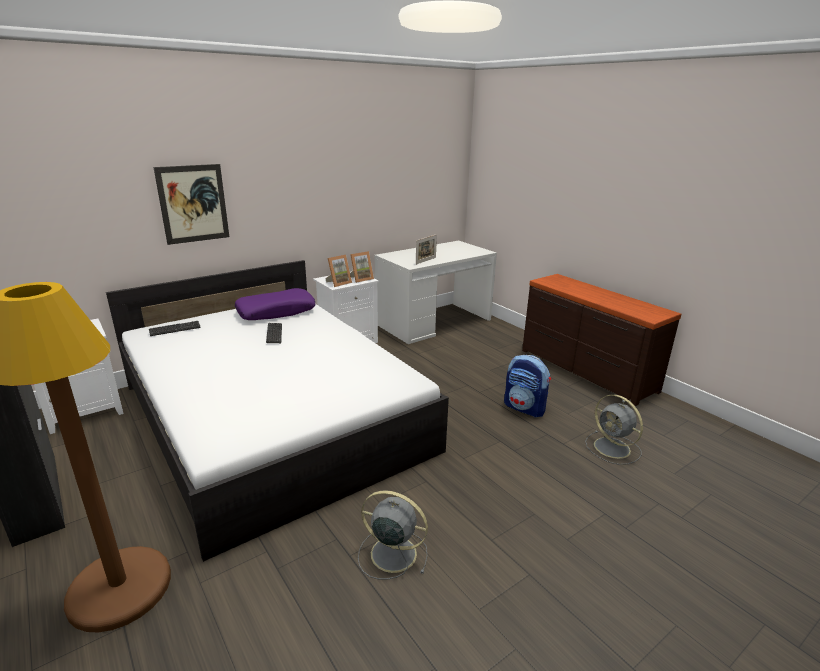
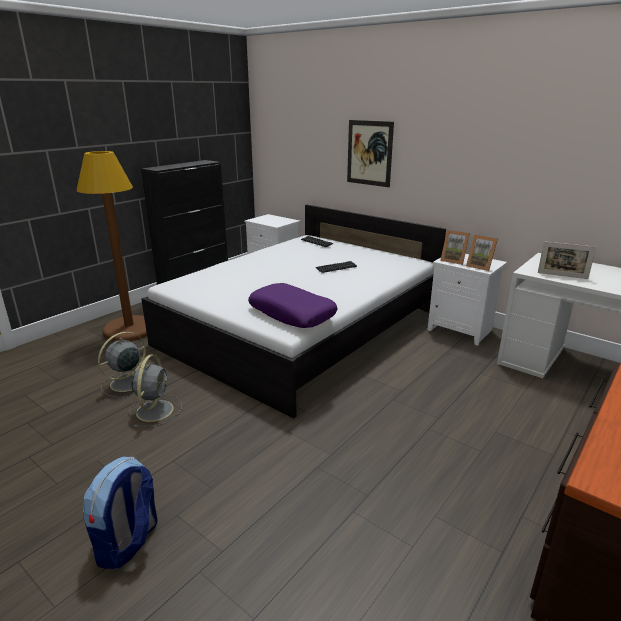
camera: 75 degrees right, 0 degrees up
purple pillow [235,288,315,320] -> purple pillow moved to [248,283,337,328]
backpack [504,355,551,417] -> backpack moved to [83,457,158,569]
grey fan [585,394,643,465] -> grey fan moved to [98,332,146,398]

